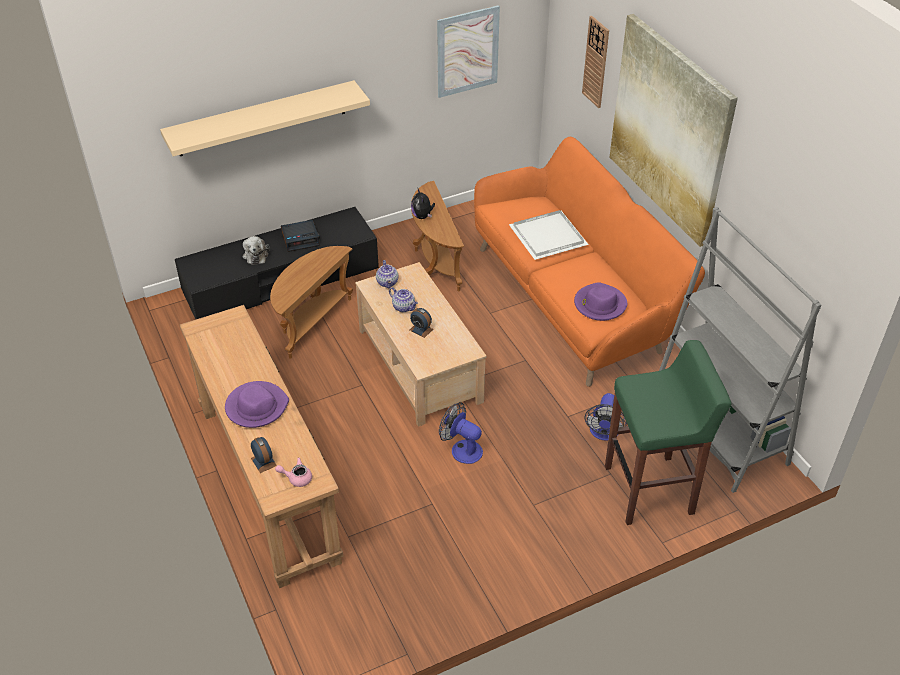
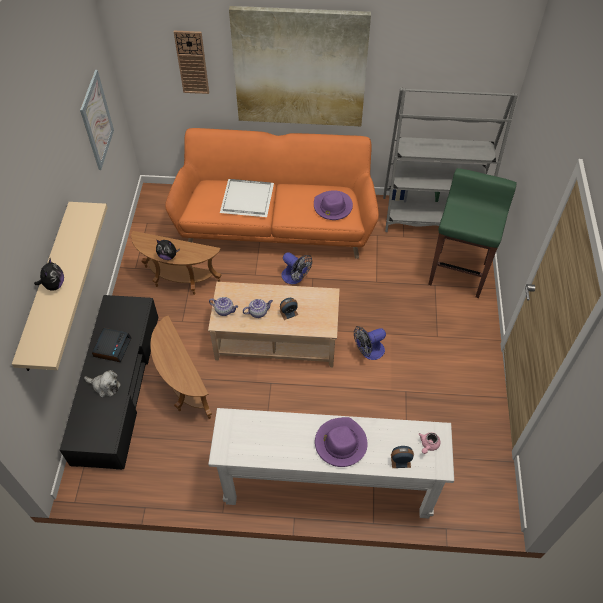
camera: 60 degrees left, 10 degrees up
brown console table [180,305,343,588] -> white console table [208,408,454,519]
fan [585,393,627,441] -> fan moved to [281,252,312,284]
none -> plush toy [34,259,64,291]

